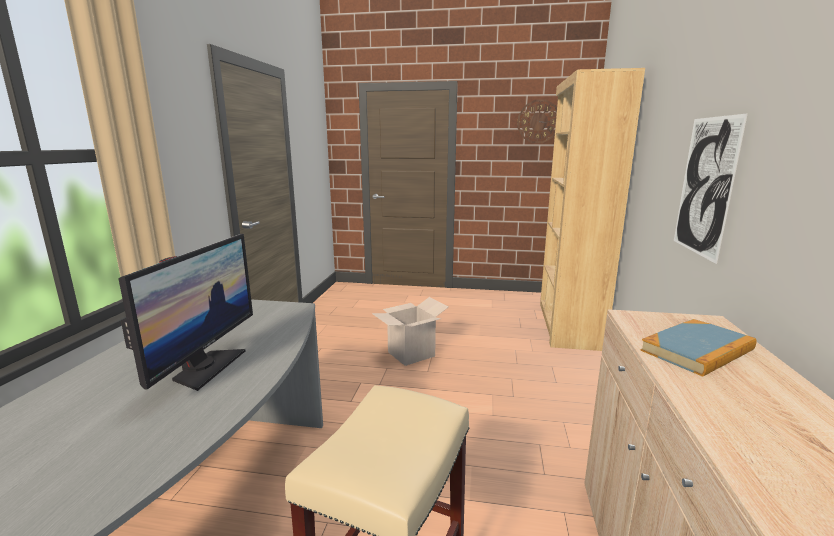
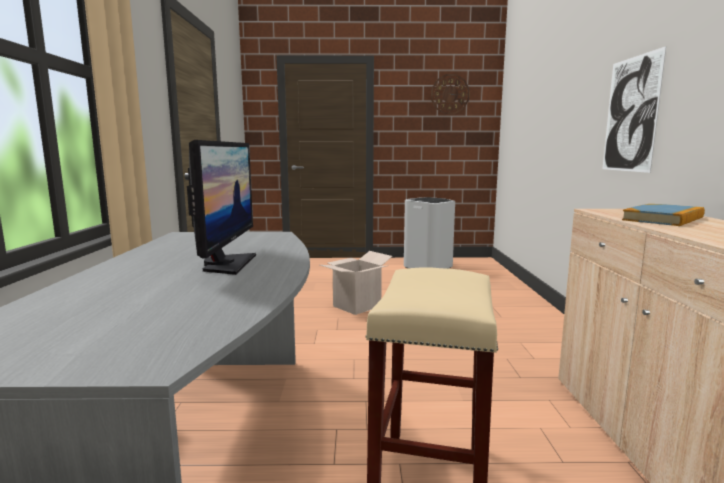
camera: 10 degrees left, 5 degrees down
brown bookcase [540,68,645,351] -> none
none -> white trash can [404,197,455,269]

